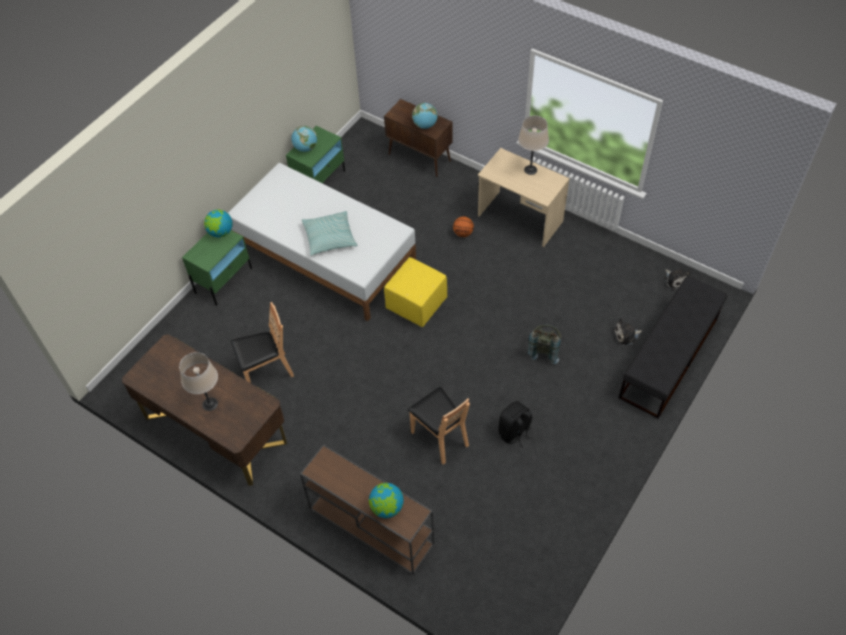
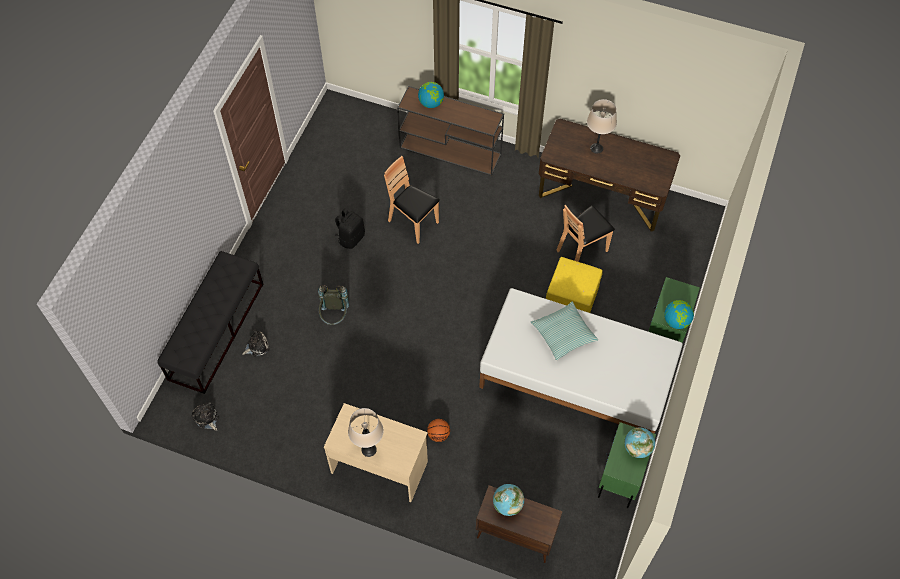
camera: 165 degrees right, 5 degrees up
yellow ottoman [384,257,447,327] -> yellow ottoman moved to [546,257,603,313]

